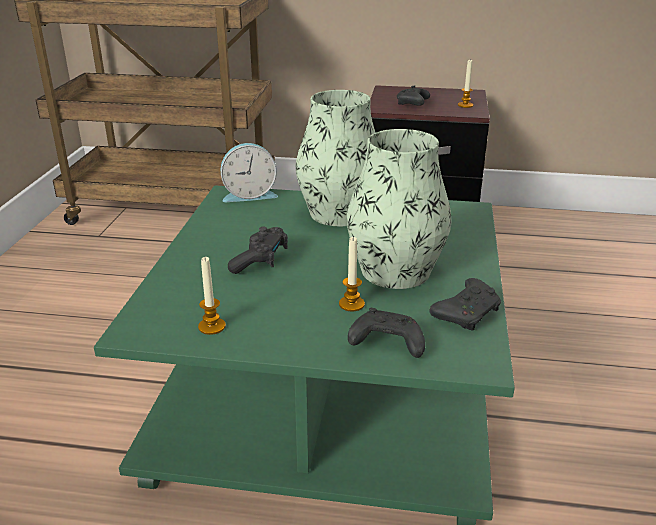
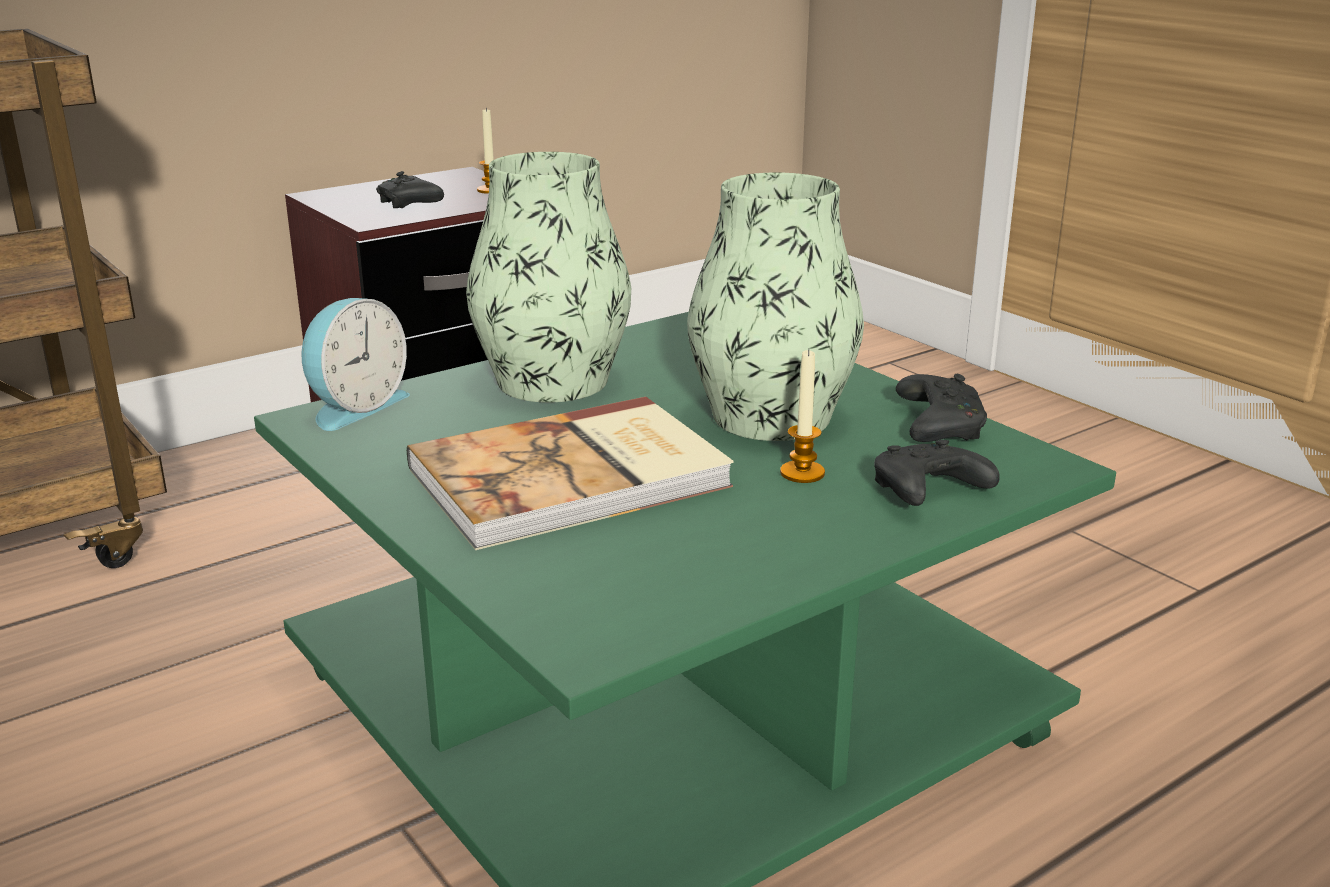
camera: 45 degrees left, 5 degrees down
candle [198,257,226,335] -> none
black game controller [228,227,288,274] -> book [407,397,734,550]

